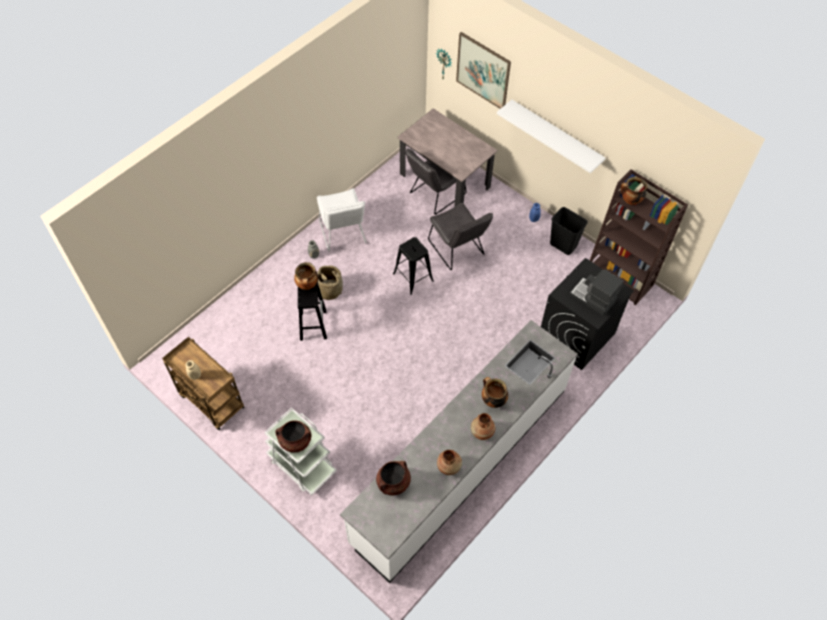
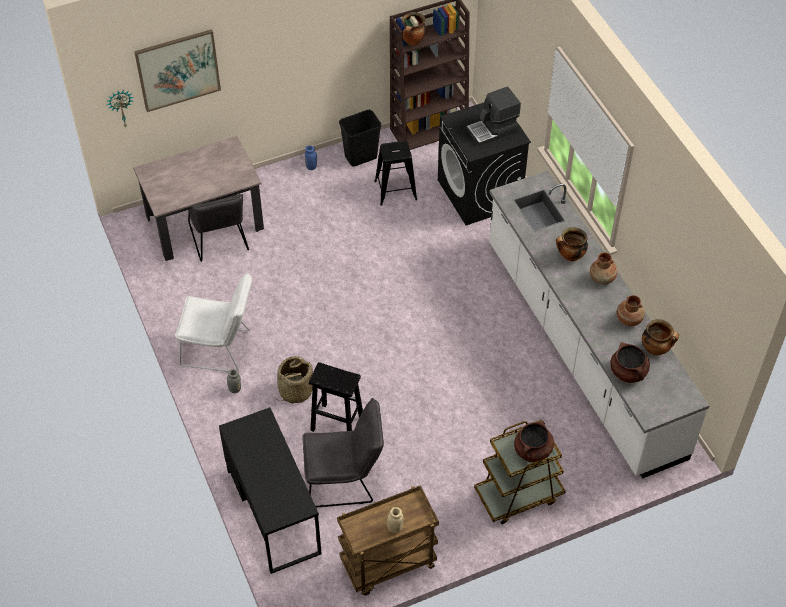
camera: 65 degrees left, 5 degrees down
white cart [265,407,337,495] -> brown cart [474,421,566,524]
cooking pot [294,262,318,290] -> cooking pot moved to [642,319,679,355]
black stool [393,237,434,295] -> black stool moved to [374,141,417,206]
grey chair [428,203,493,270] -> grey chair moved to [302,398,384,508]
white shelf [497,99,605,173] -> none
none -> black desk [219,407,322,574]

